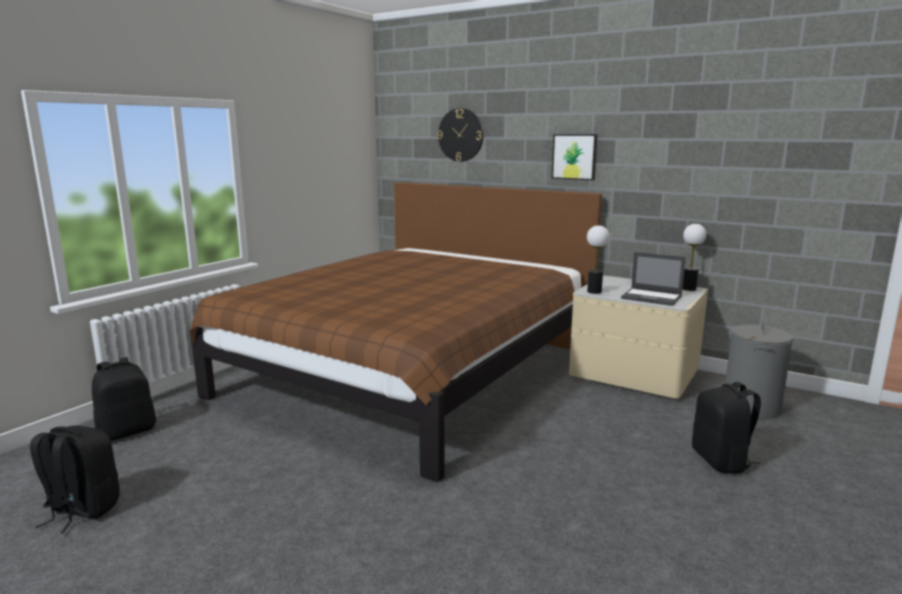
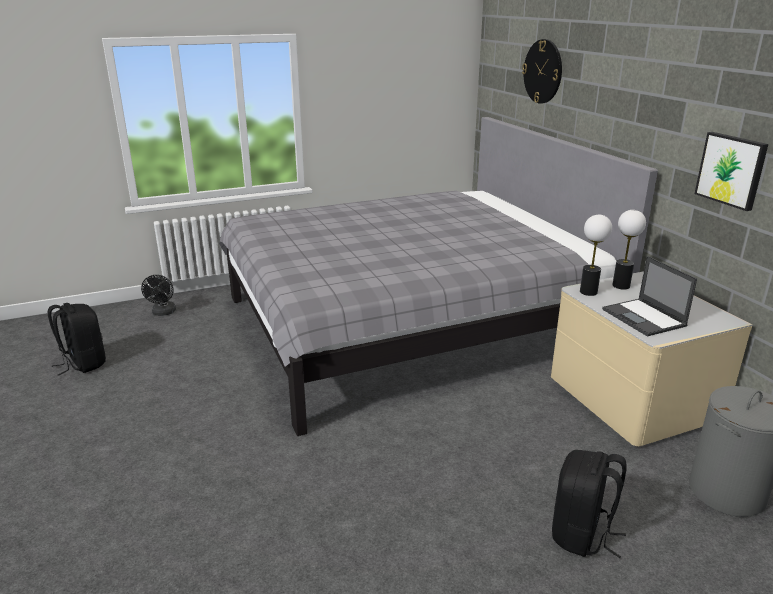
camera: 35 degrees right, 10 degrees up
black backpack [92,357,156,441] -> black fan [141,275,176,316]
brown bed [190,182,602,482] -> grey bed [219,117,658,436]
picture [552,134,598,180] -> picture moved to [695,132,768,211]
table lamp [682,224,706,291] -> table lamp moved to [612,210,646,289]

